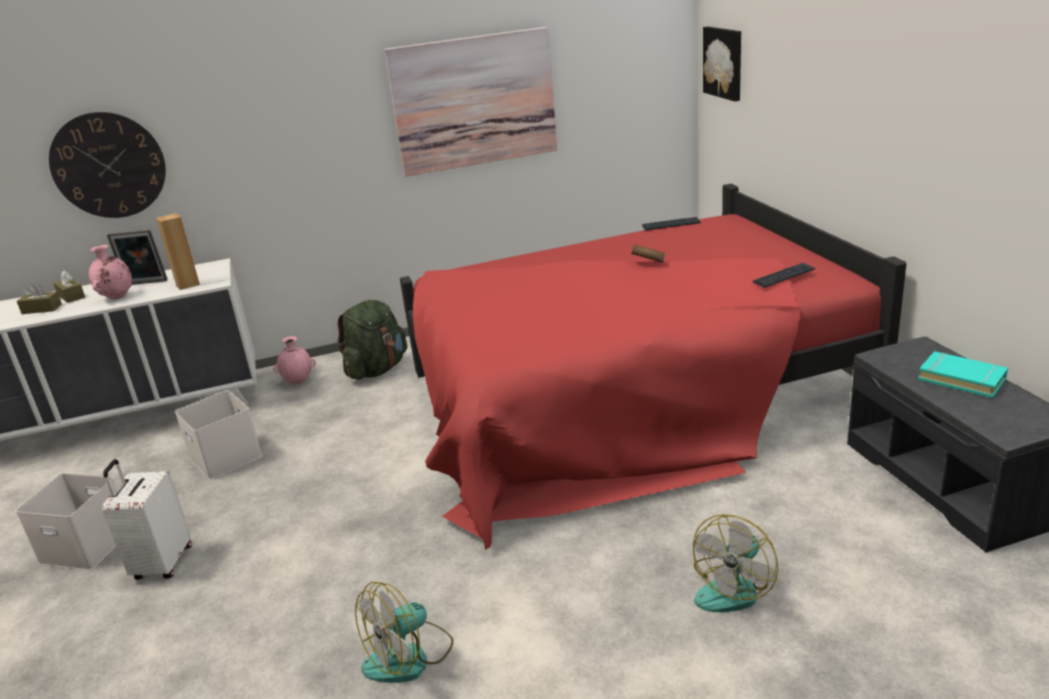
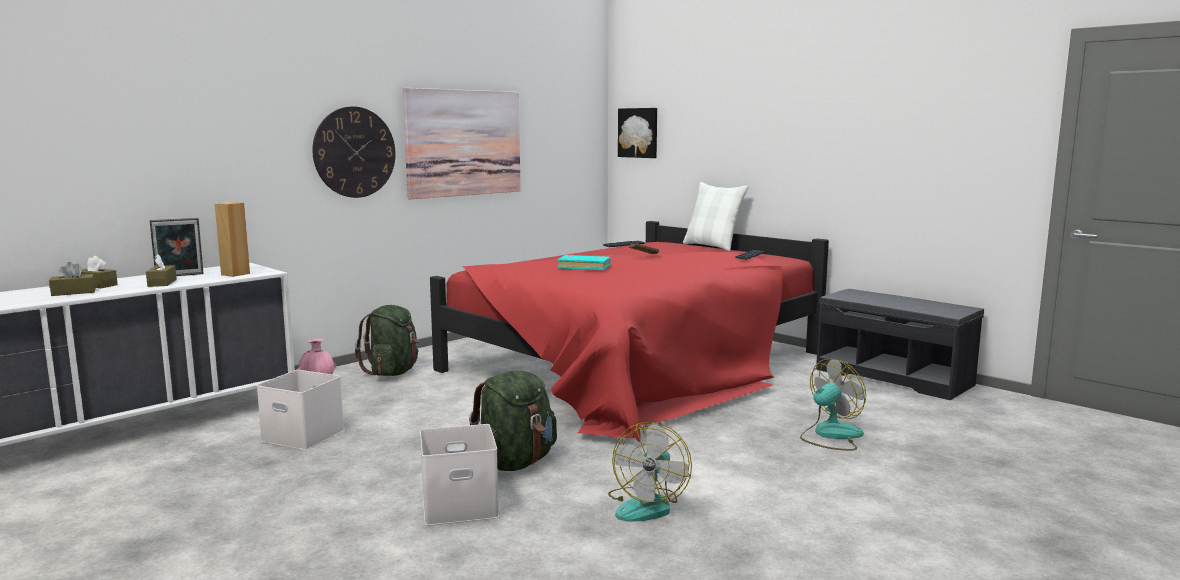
camera: 30 degrees left, 15 degrees down
white storage box [15,473,118,570] -> white storage box moved to [420,424,499,526]
wall clock [49,112,166,218] -> wall clock moved to [312,106,396,198]
pink vase [89,245,132,300] -> brown tissue box [146,254,177,287]
white suitcase [102,459,192,580] -> none
fan [693,514,778,612] -> fan turned 135 degrees counterclockwise [800,359,866,451]
turquoise book [918,351,1008,398] -> turquoise book moved to [557,255,610,270]
none -> green backpack [469,370,557,471]
none -> white pillow [683,182,748,251]

